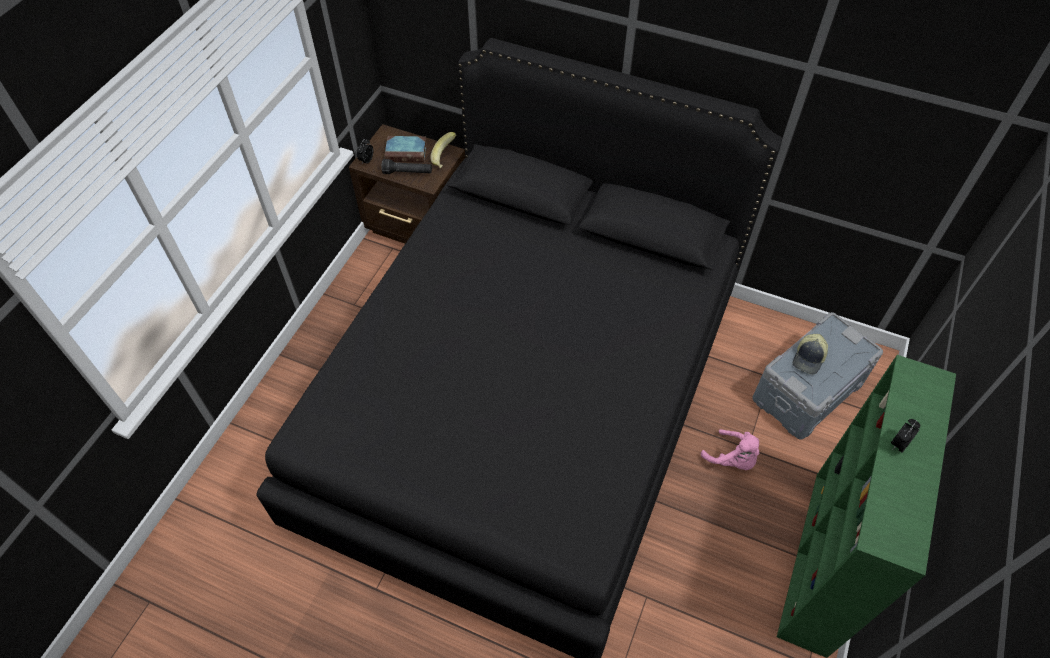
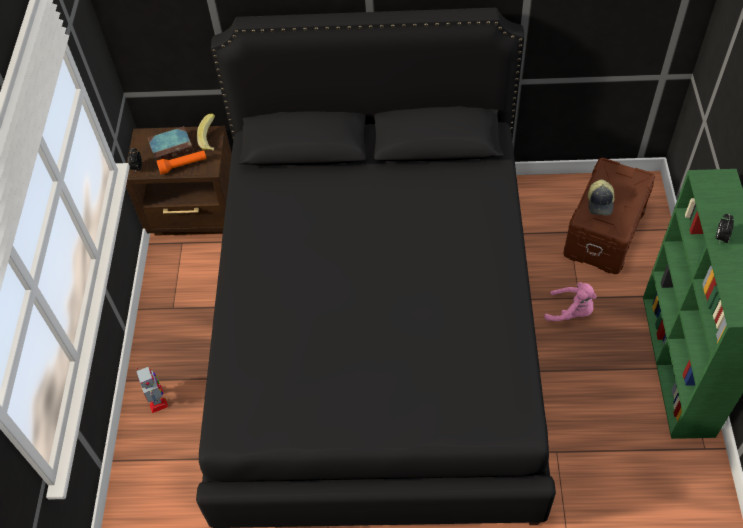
camera: 20 degrees left, 0 degrees up
black flashlight [382,159,432,174] -> orange flashlight [157,150,207,175]
grey storage box [752,312,883,439] -> brown storage box [563,158,655,274]
none -> toy robot [136,367,168,413]

